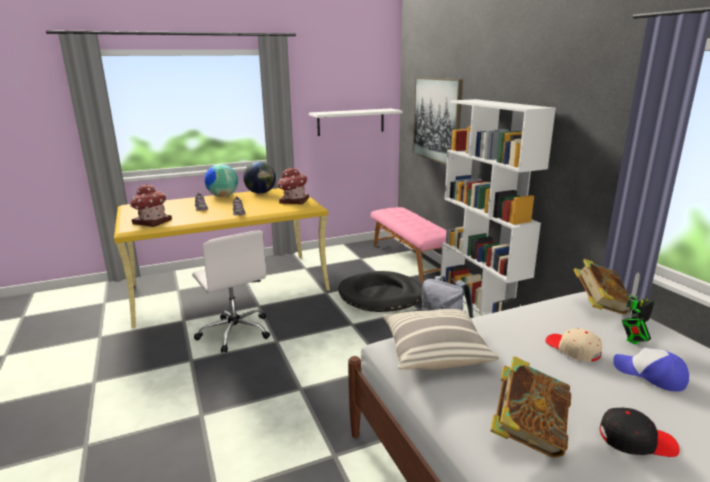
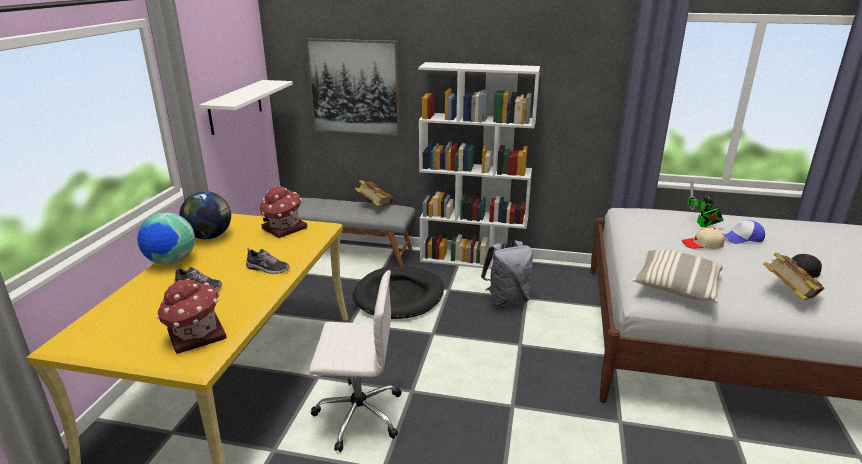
camera: 55 degrees left, 5 degrees up
pink bench [371,207,447,282] -> grey bench [298,198,415,266]
book [573,259,633,314] -> book moved to [355,180,393,206]

